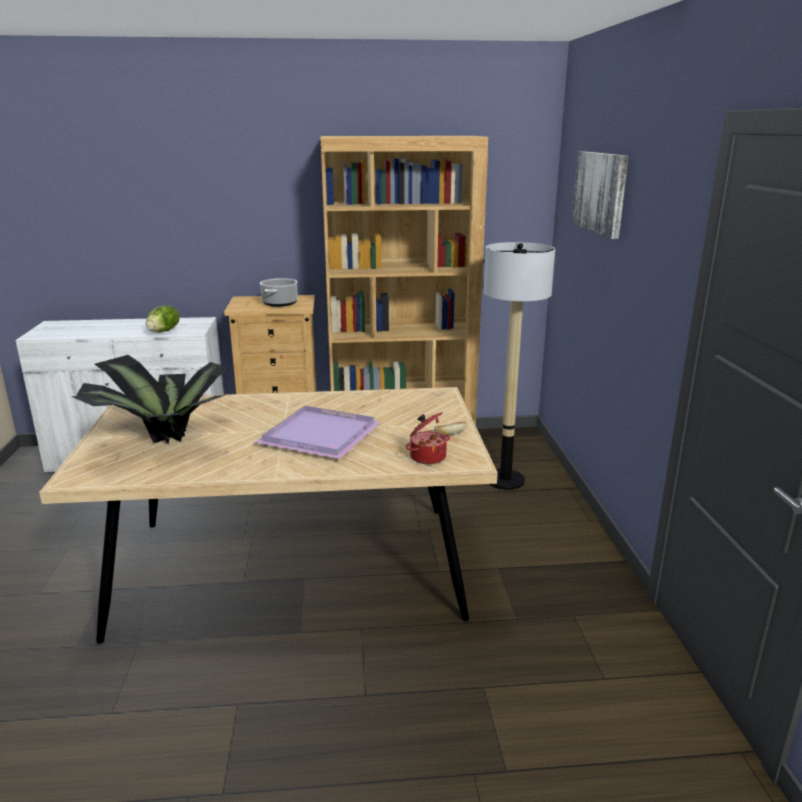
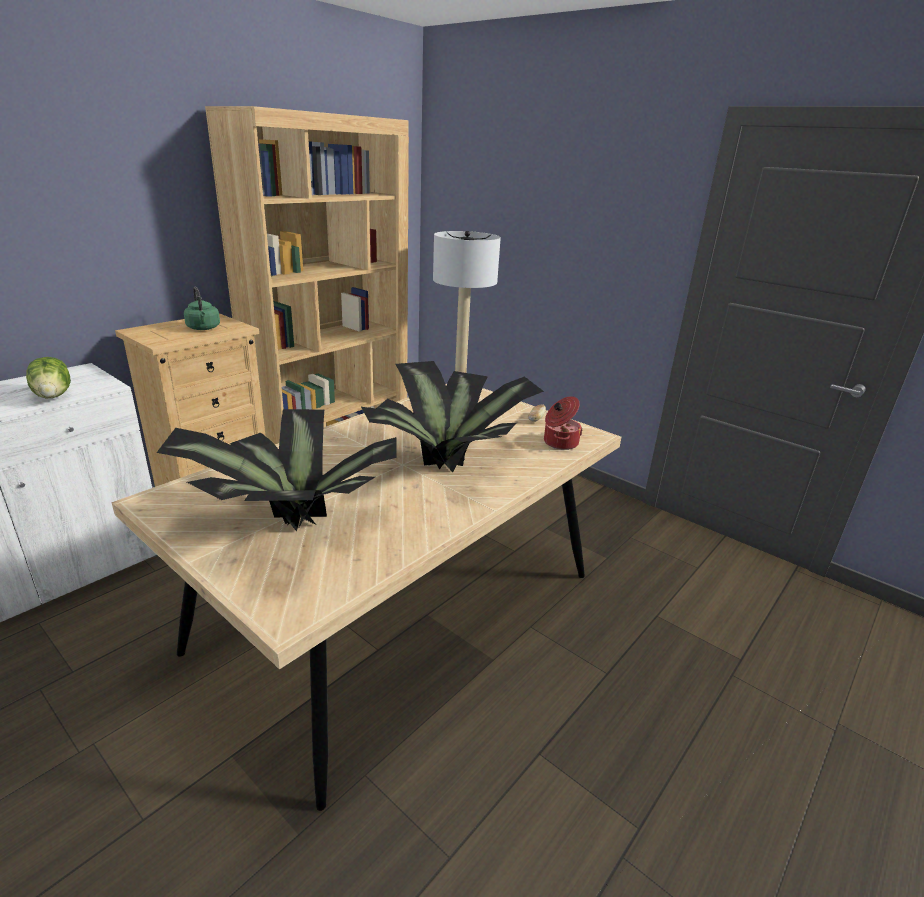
camera: 45 degrees left, 5 degrees up
purple tray [254,406,381,459] -> potted plant [361,361,544,473]
cooking pot [260,278,298,307] -> green kettle [184,287,220,330]
picture [572,151,628,239] -> none

